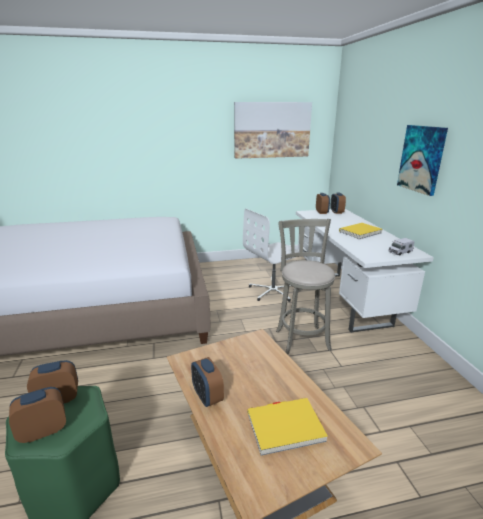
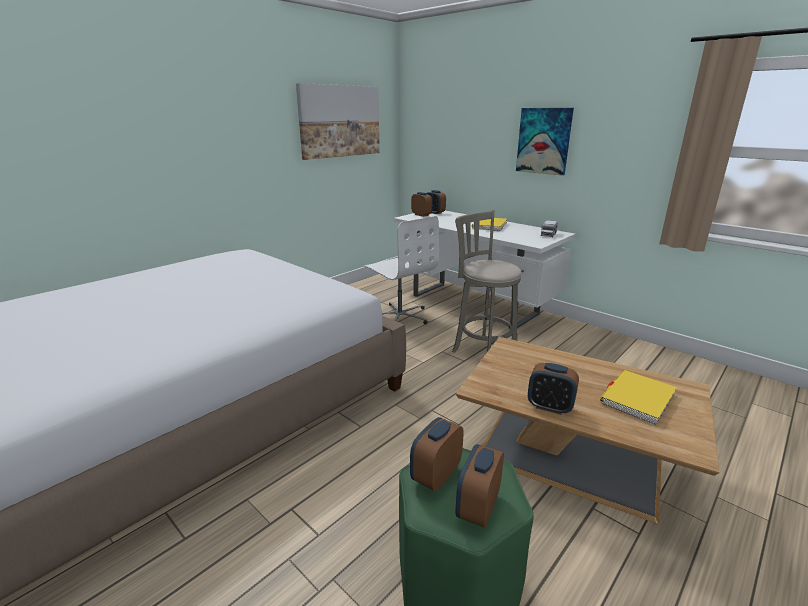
camera: 35 degrees left, 0 degrees up
white office chair [243,209,300,302] -> white office chair turned 60 degrees counterclockwise [365,216,439,324]

